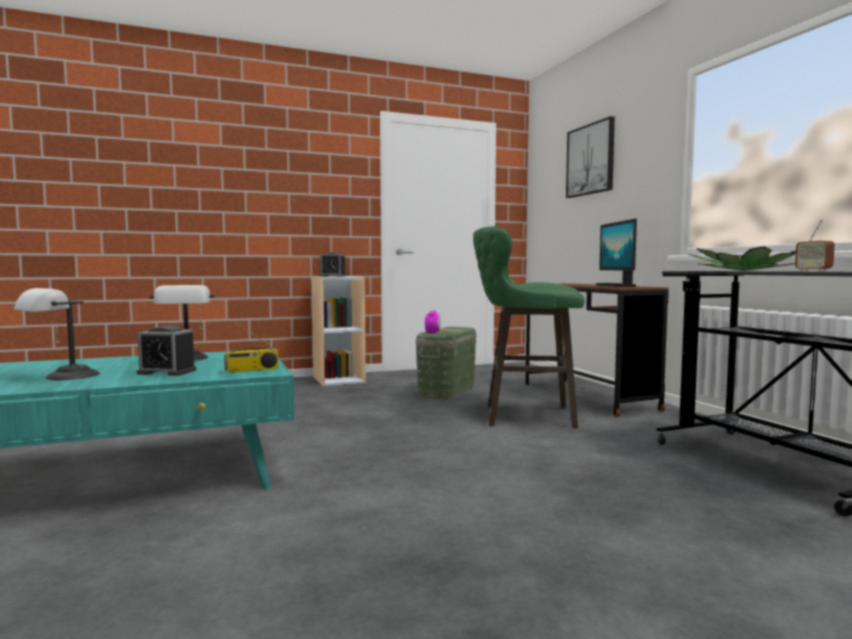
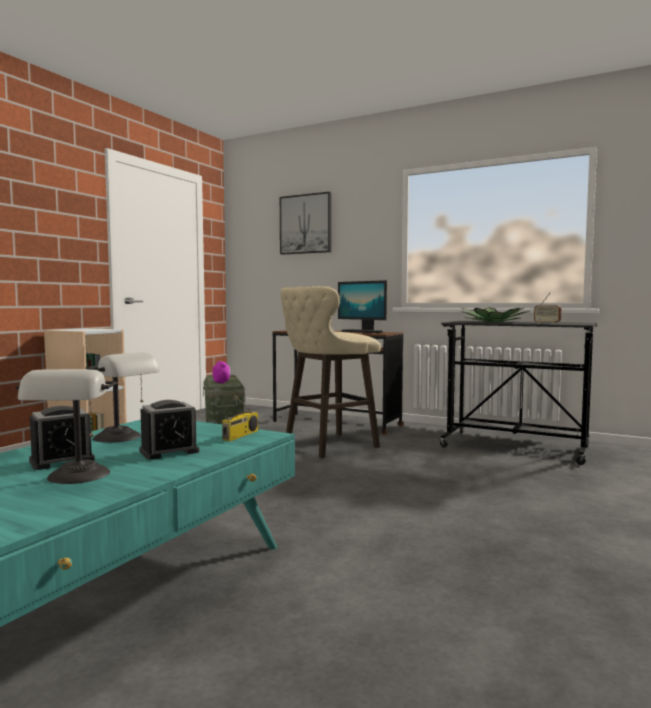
camera: 40 degrees left, 0 degrees up
alarm clock [319,252,346,277] -> alarm clock moved to [29,406,95,470]
green stool [473,226,585,429] -> beige stool [280,286,381,458]

